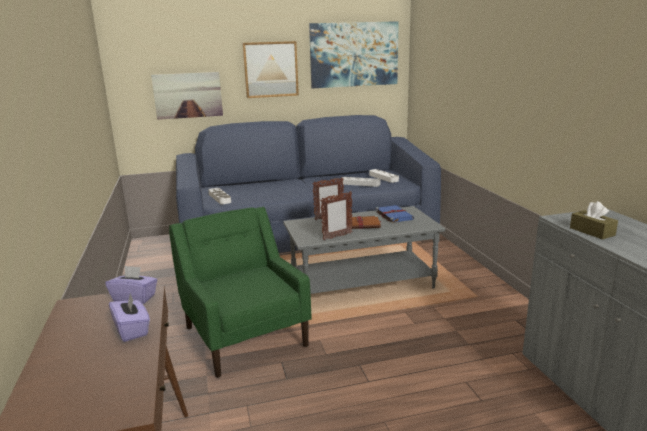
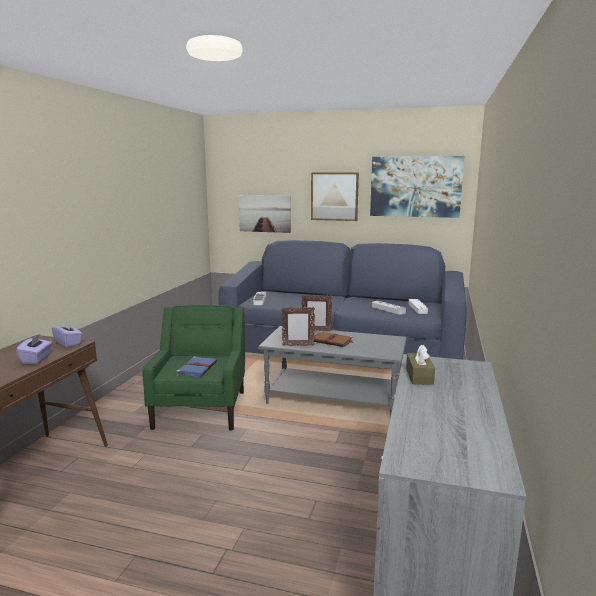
camera: 30 degrees right, 5 degrees down
blue book [376,205,414,223] -> blue book moved to [177,356,217,377]

